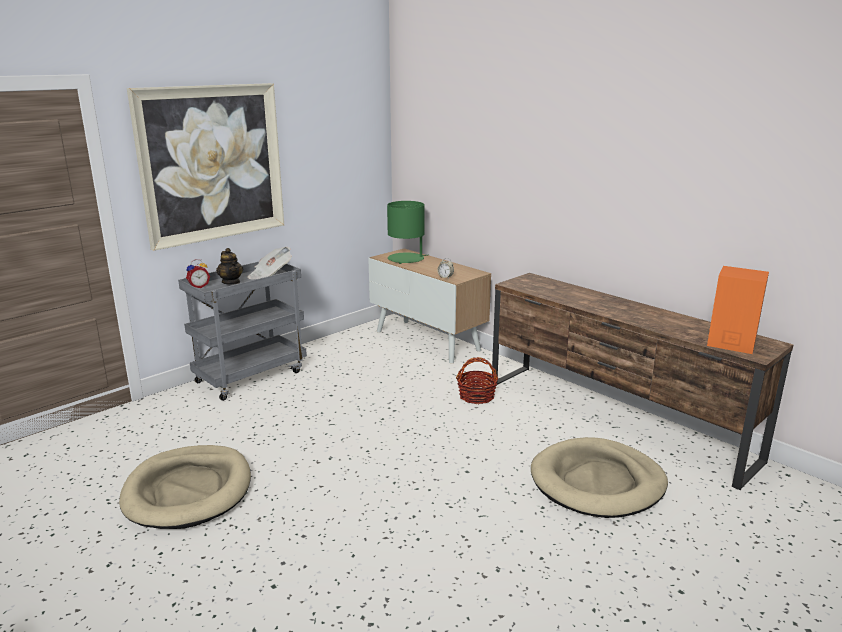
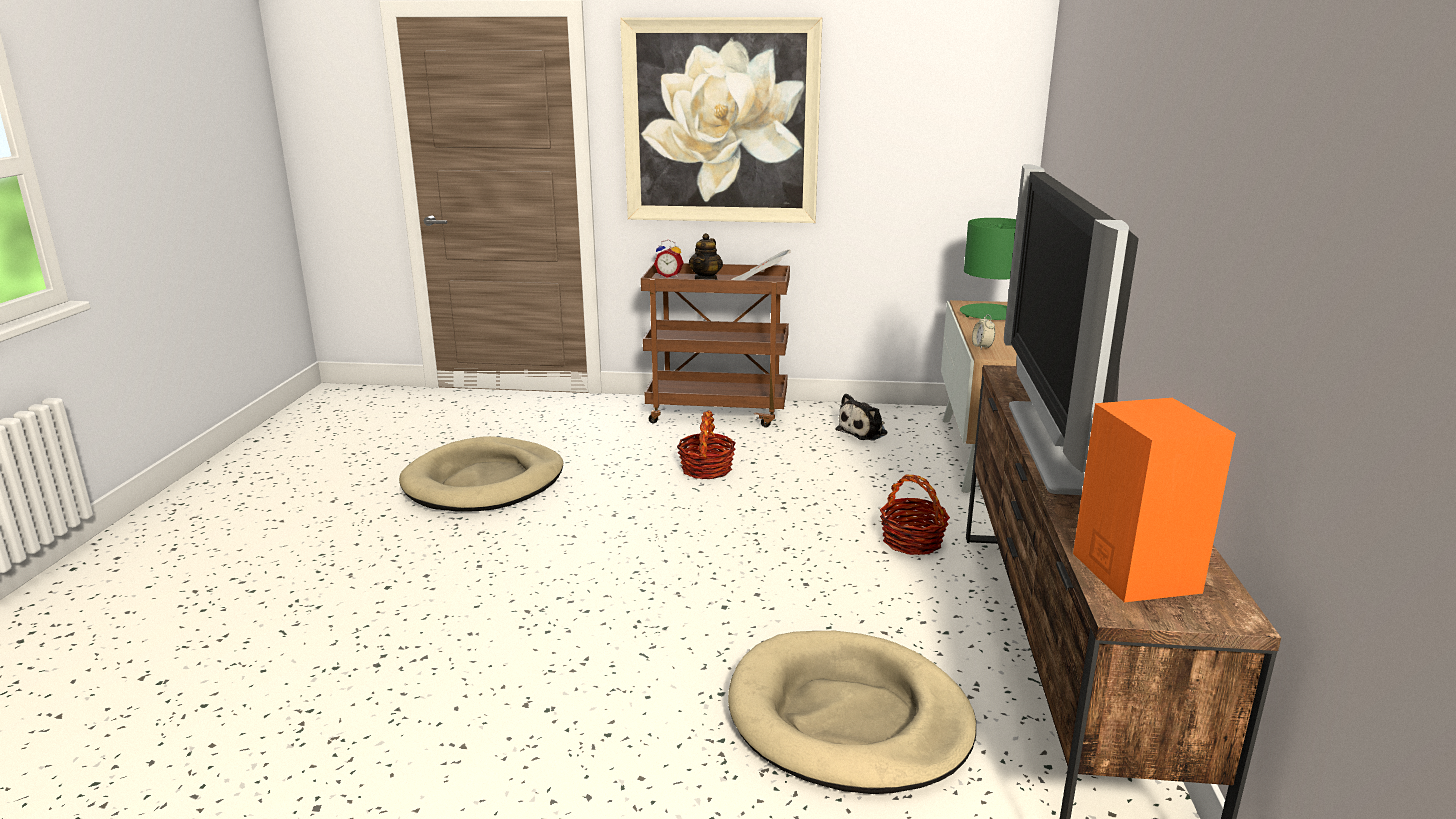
camera: 50 degrees right, 0 degrees up
grey cart [178,262,307,401] -> brown cart [641,262,790,427]
none -> basket [677,410,736,479]
none -> plush toy [835,394,888,441]
none -> television [1004,164,1139,495]

